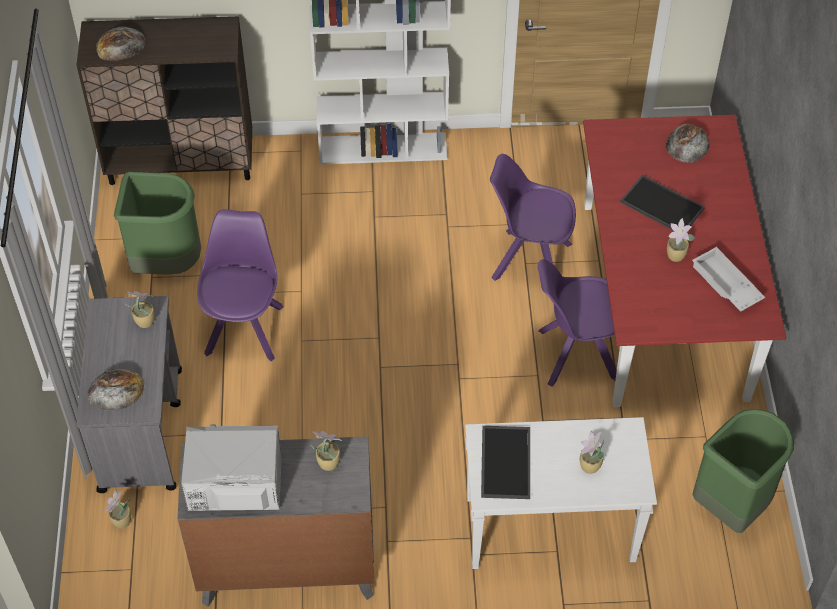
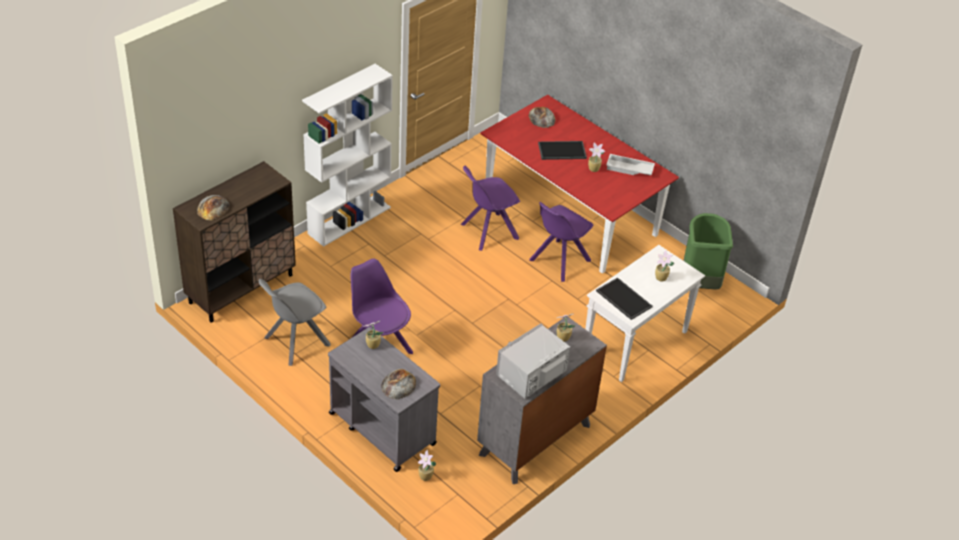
camera: 45 degrees left, 10 degrees down
green trash can [114,172,201,275] -> grey chair [259,279,331,366]

